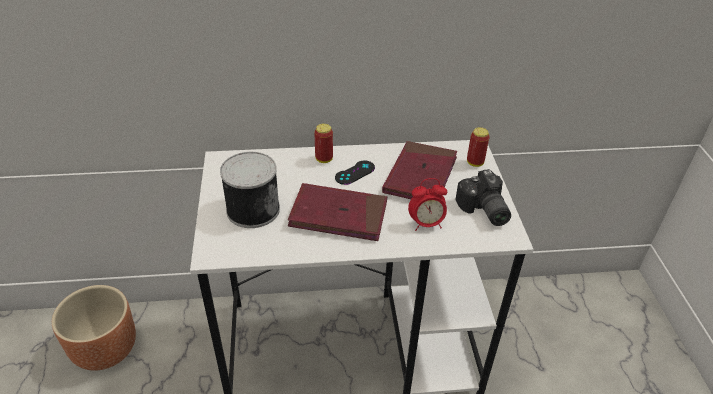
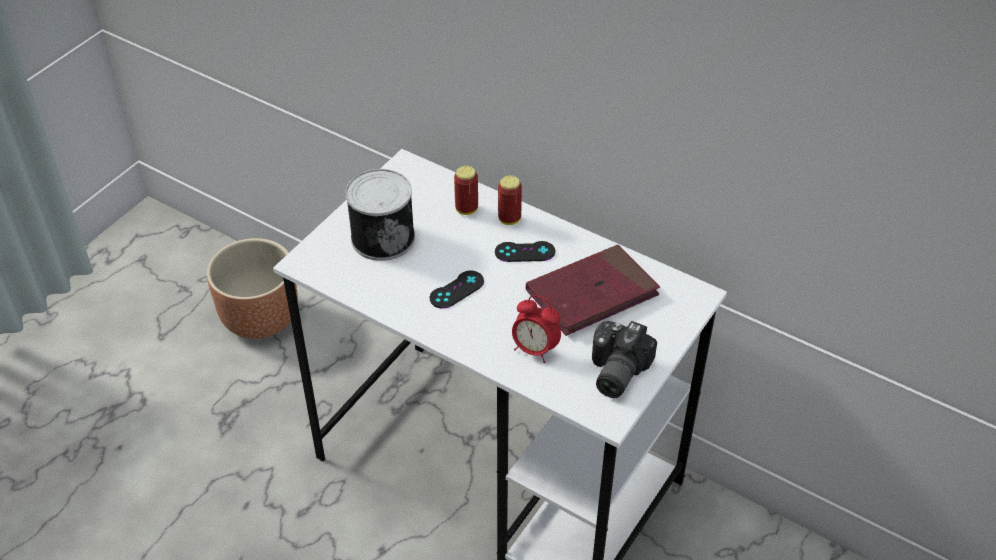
camera: 40 degrees right, 5 degrees up
red book [288,183,387,241] -> black game controller [430,271,484,309]
can [467,127,490,167] -> can moved to [454,166,478,215]

